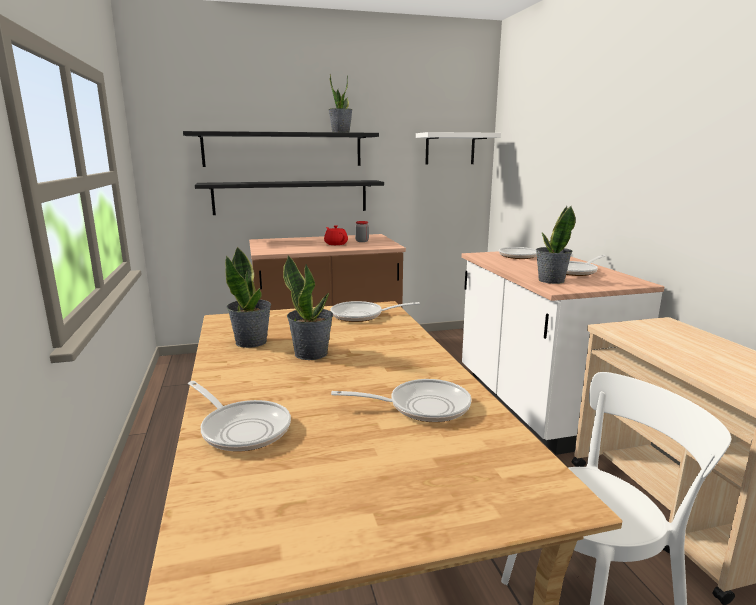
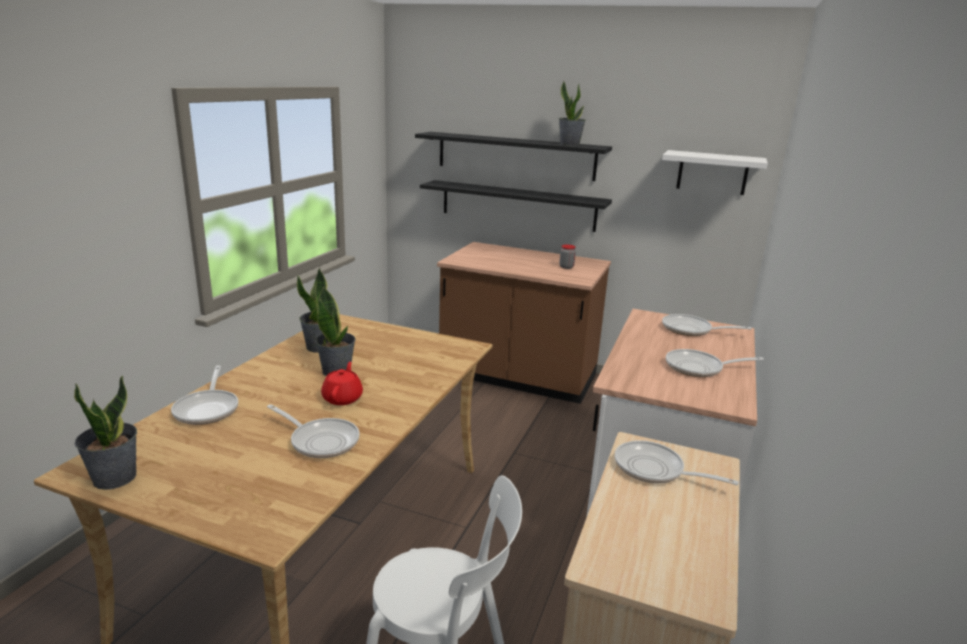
camera: 35 degrees right, 5 degrees up
red teapot [324,225,348,245] -> red teapot moved to [321,362,363,405]
frying pan [330,301,420,322] -> frying pan moved to [615,440,739,485]
potted plant [536,206,576,284] -> potted plant moved to [74,375,137,490]

